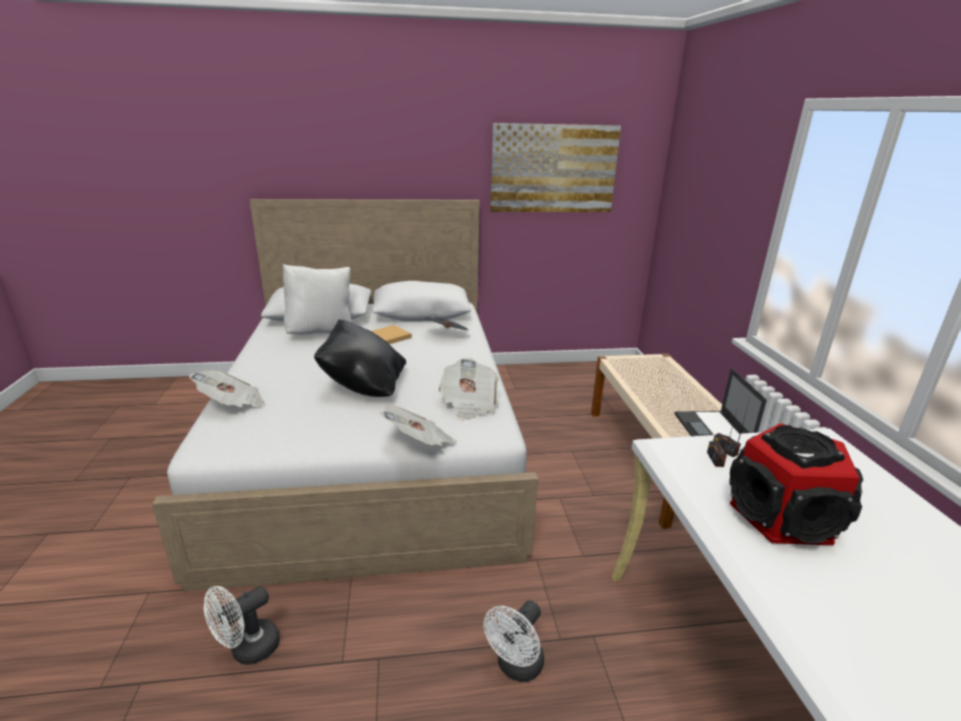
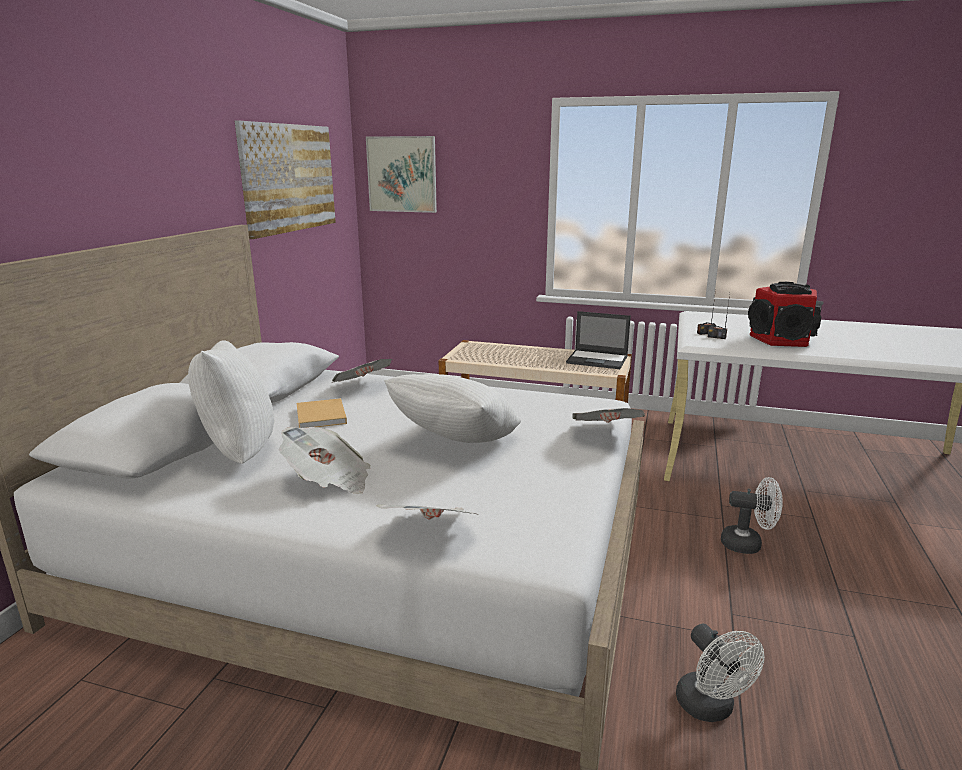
camera: 65 degrees left, 5 degrees down
black pillow [314,319,406,397] -> white pillow [384,374,521,443]
newspaper [438,358,499,421] -> newspaper moved to [279,427,371,494]
white fan [483,600,544,682] -> white fan turned 45 degrees counterclockwise [721,477,783,554]
none -> picture [366,136,437,213]

